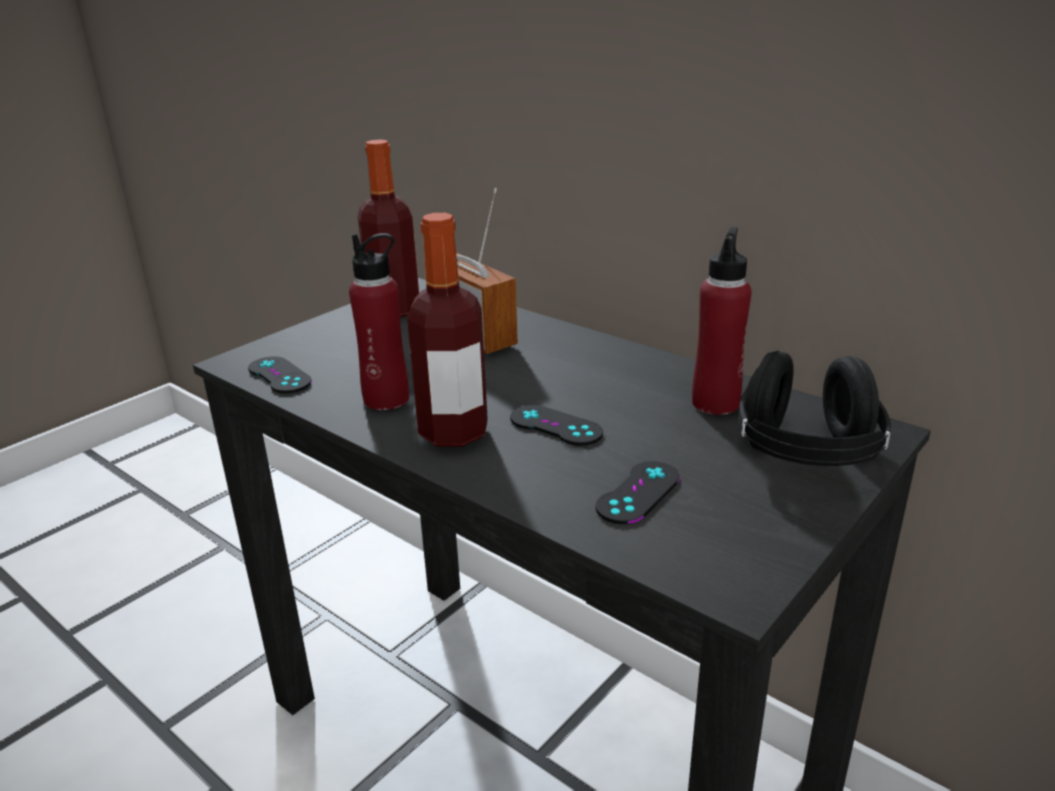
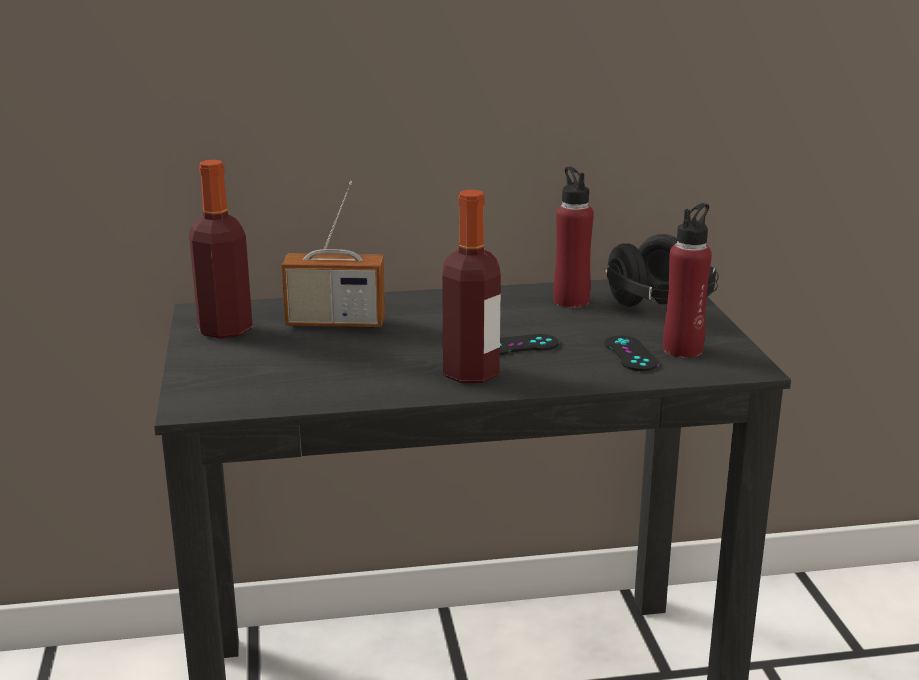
camera: 50 degrees left, 5 degrees down
black game controller [248,356,312,393] -> none
red bottle [349,233,409,410] -> red bottle moved to [663,203,712,358]

